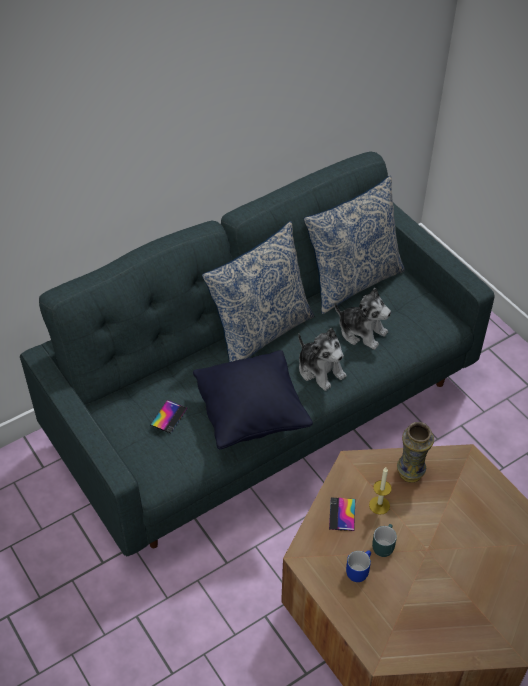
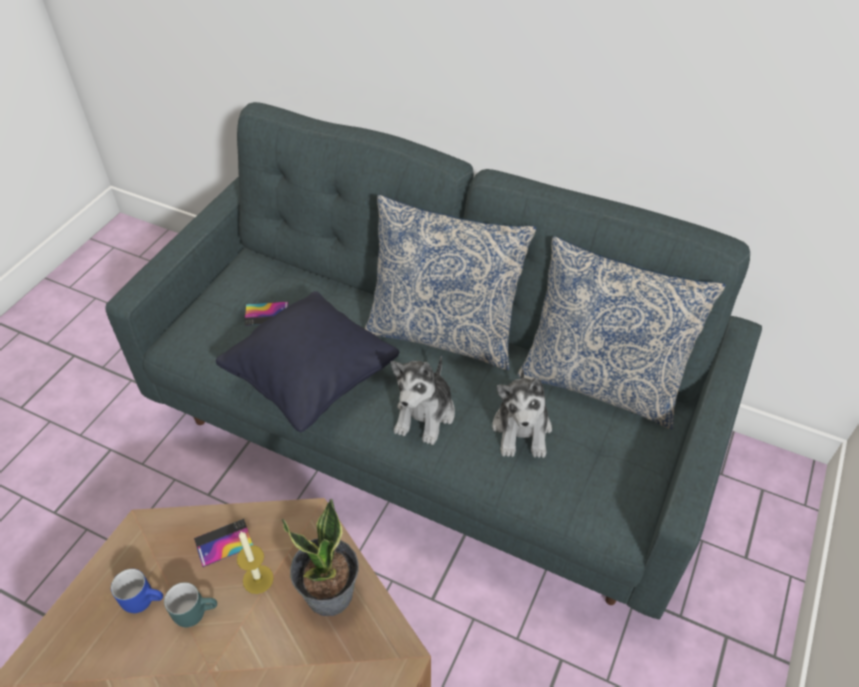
camera: 60 degrees right, 0 degrees up
vase [397,422,434,483] -> potted plant [282,498,359,616]

